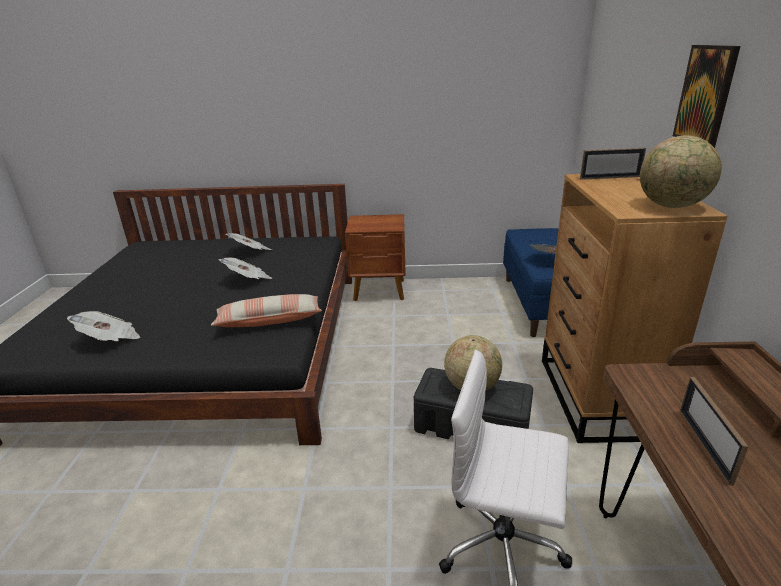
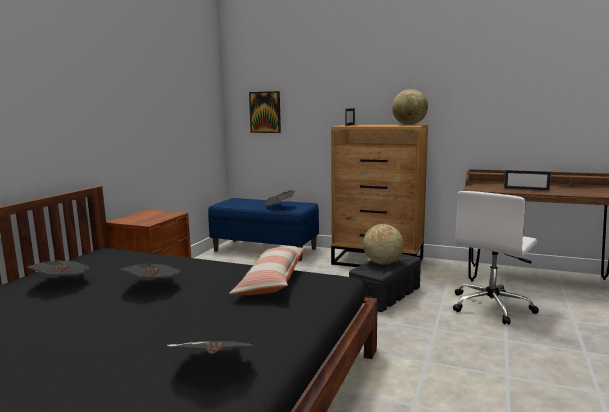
camera: 70 degrees left, 15 degrees down
picture [673,45,740,148] -> picture moved to [249,91,281,133]

